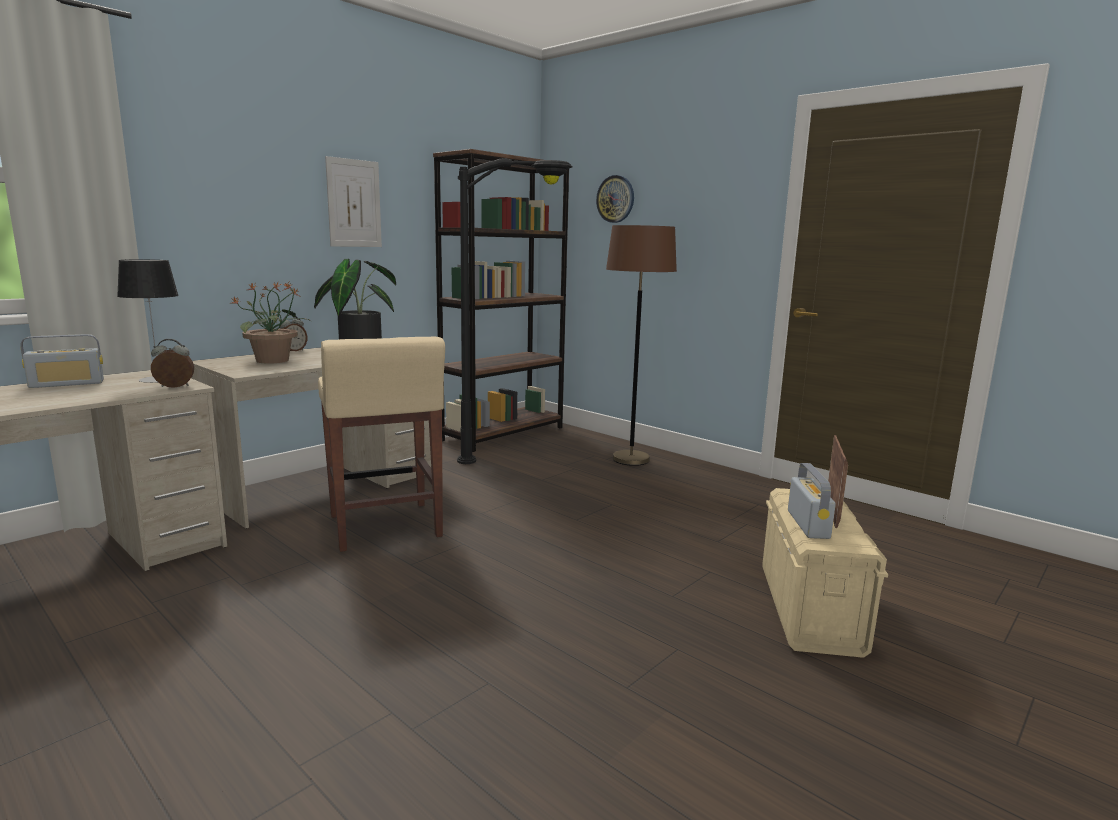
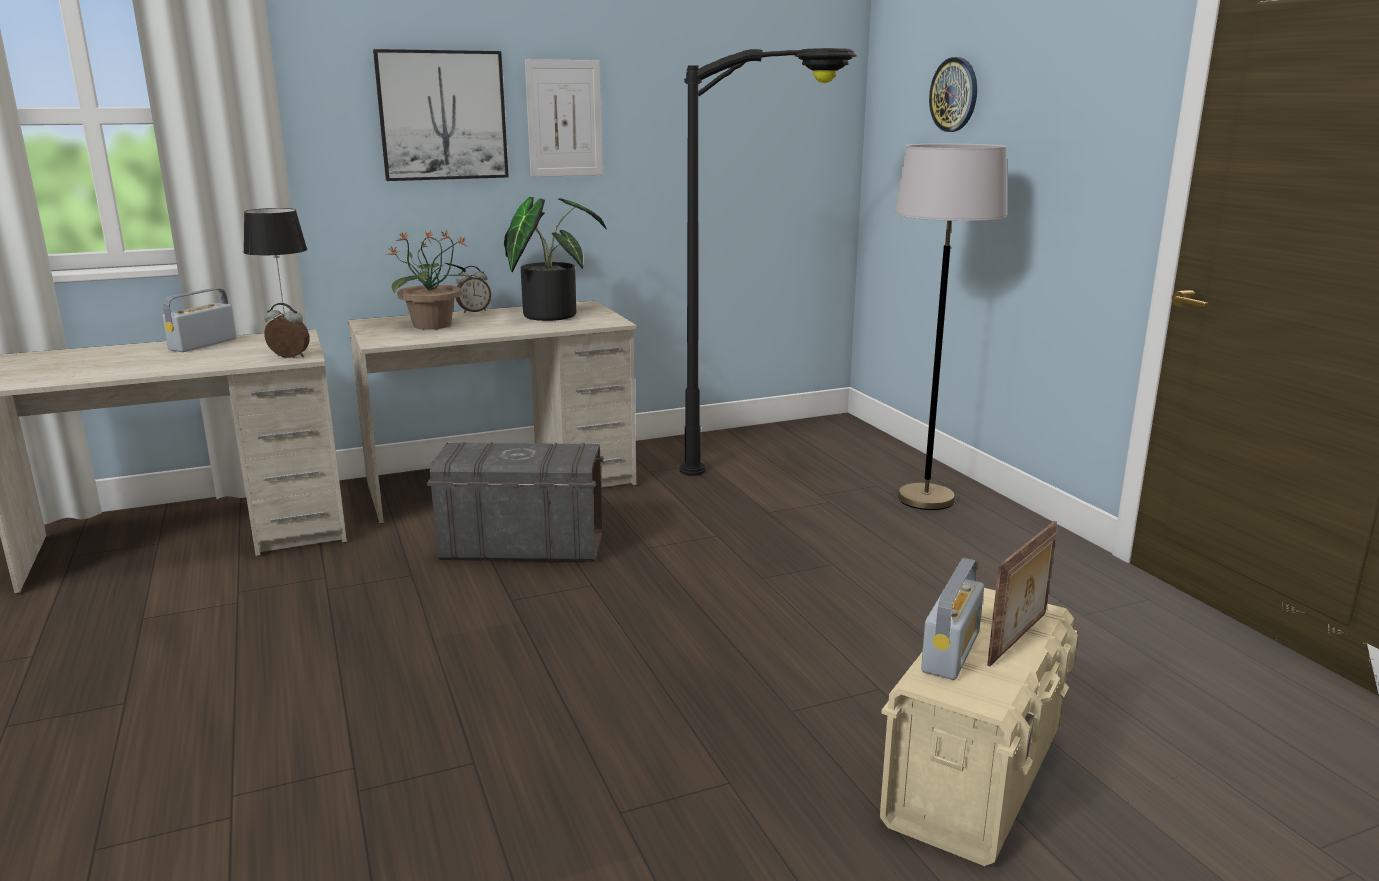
camera: 25 degrees right, 5 degrees up
radio [20,334,104,388] -> radio turned 120 degrees clockwise [162,288,236,352]
beige stool [318,337,445,552] -> grey storage box [427,442,603,562]
brown bookcase [433,149,569,452] -> none
brown floor lamp [606,225,677,466] -> grey floor lamp [895,144,1007,510]
none -> picture [373,49,509,181]

